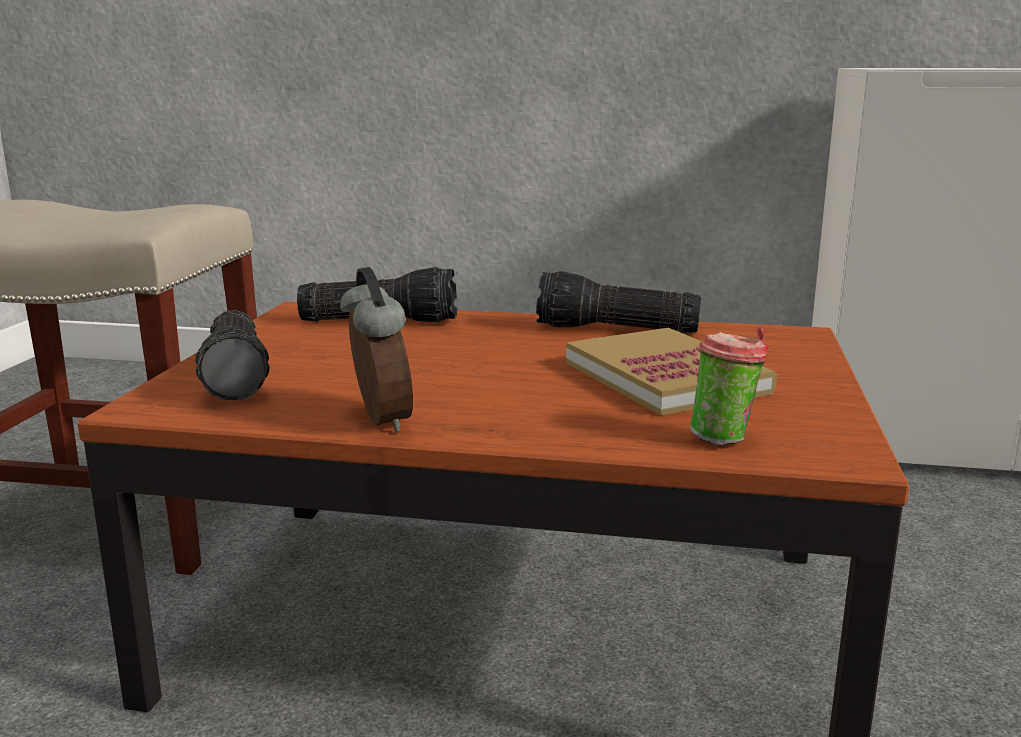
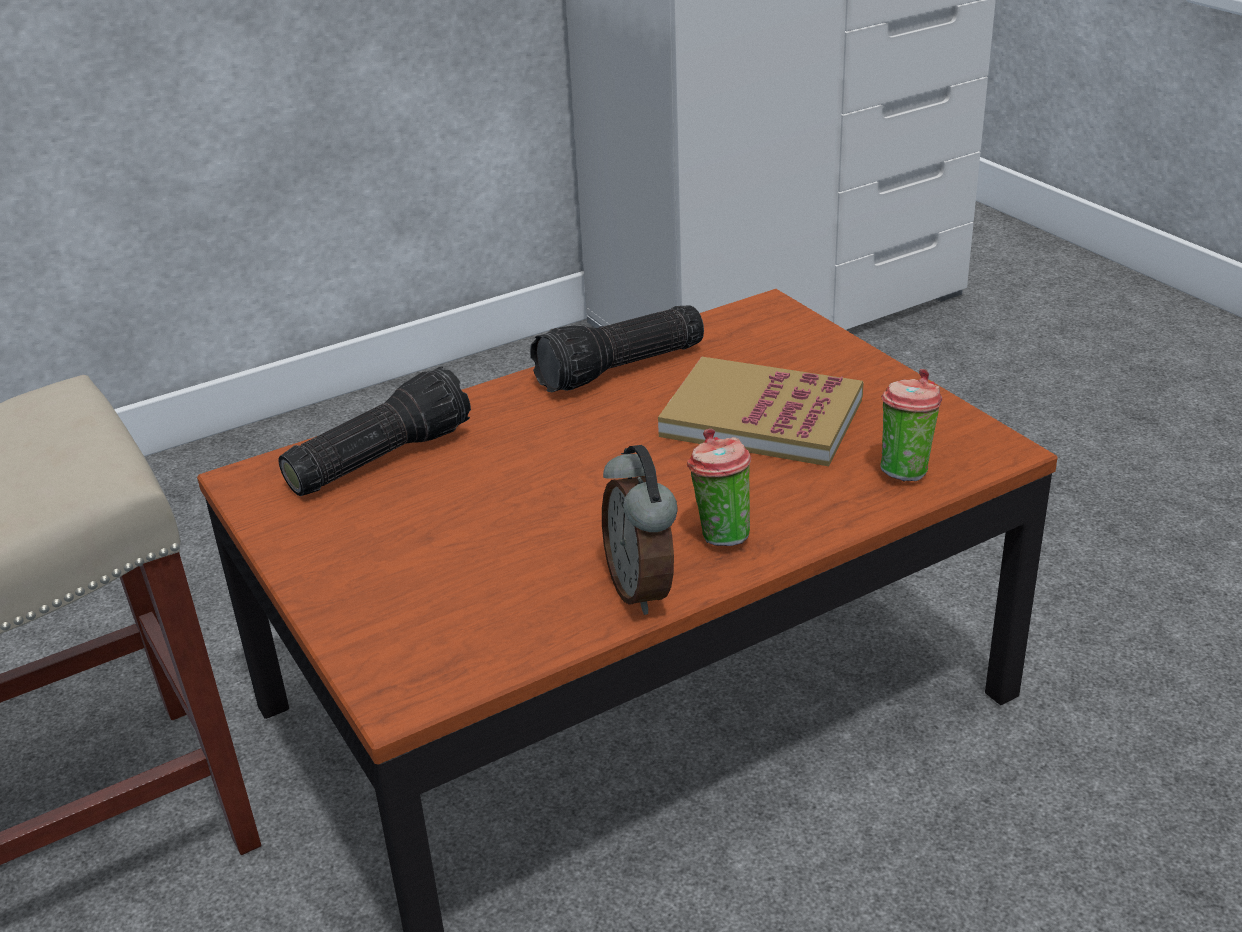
camera: 40 degrees left, 15 degrees up
flashlight [195,310,270,400] -> none
alarm clock [340,267,413,432] -> alarm clock turned 135 degrees counterclockwise [602,445,678,615]
none -> cup [687,428,751,546]

